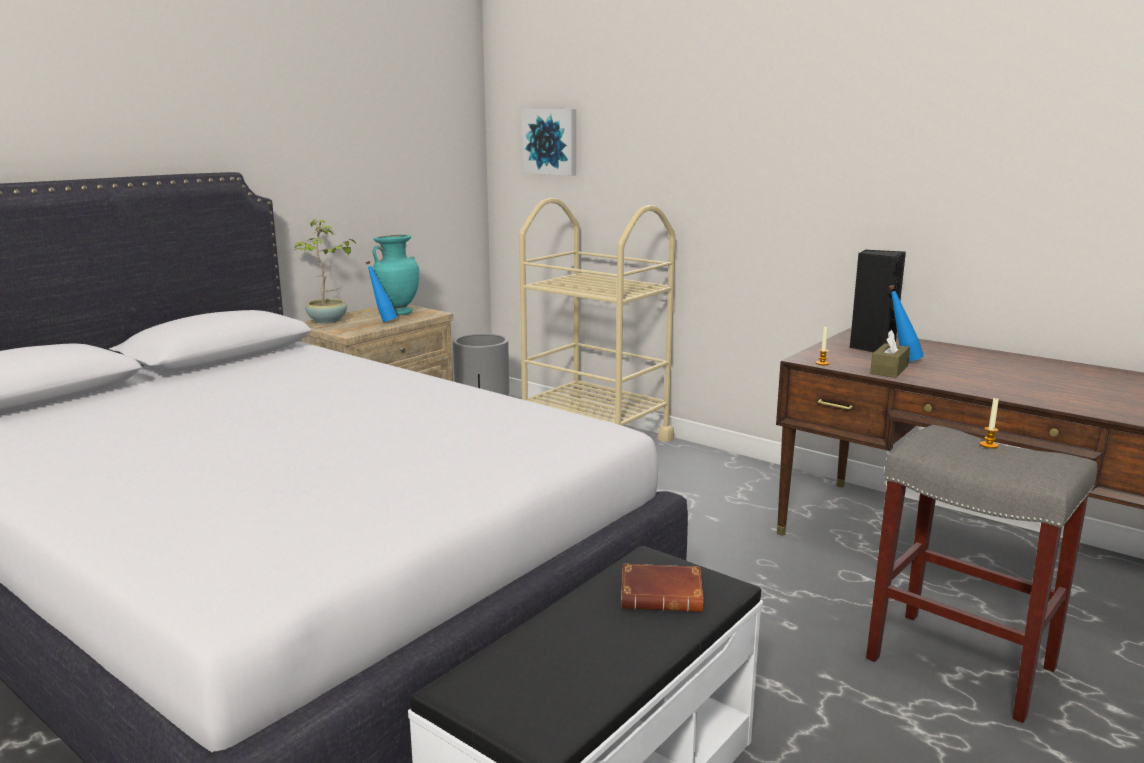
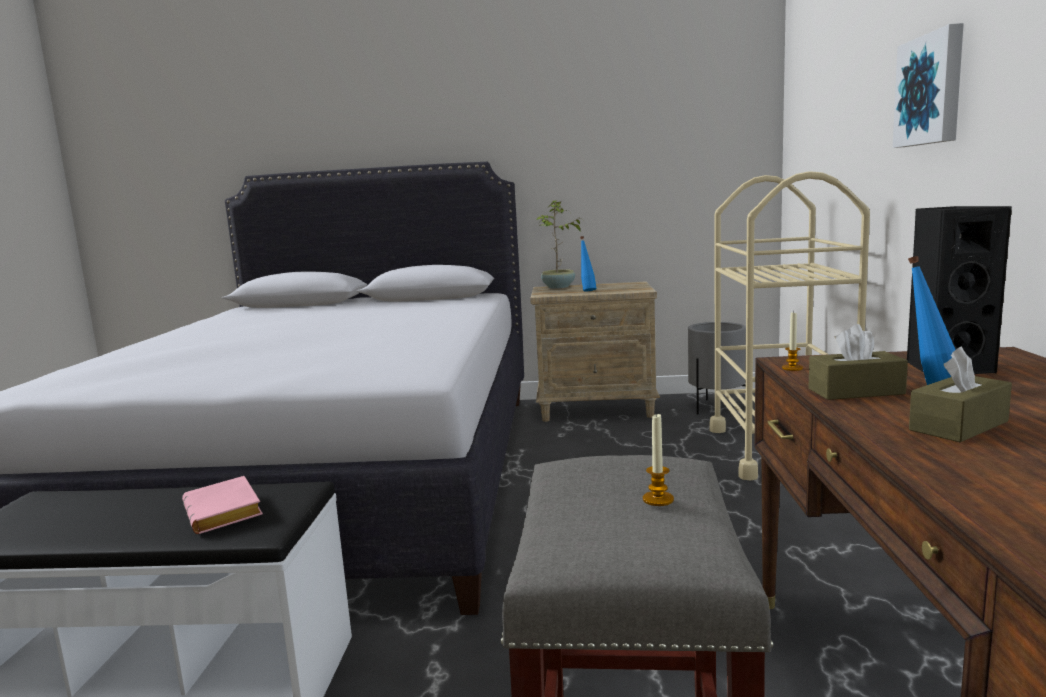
camera: 55 degrees right, 5 degrees down
turquoise vase [372,234,419,315] -> none
picture [523,109,576,176] -> picture moved to [893,23,964,148]
brown book [621,564,704,612] -> pink book [182,476,263,534]
none -> brown tissue box [909,347,1012,442]

